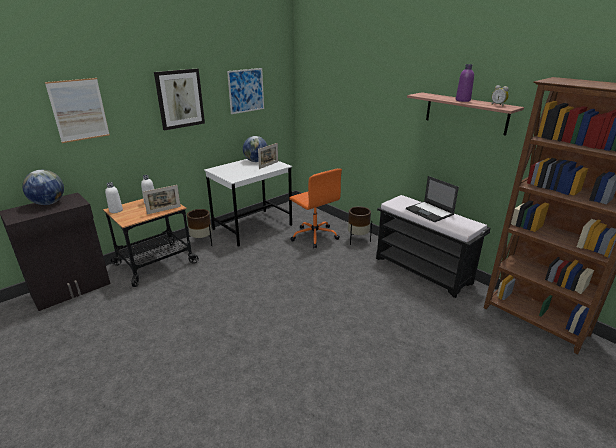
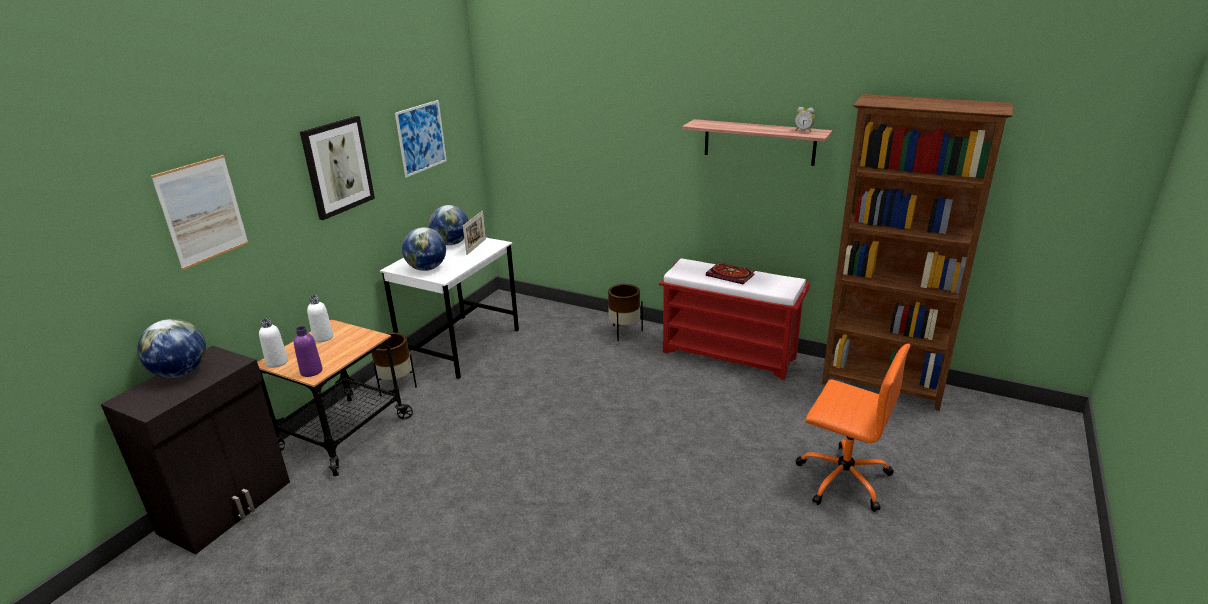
camera: 20 degrees left, 0 degrees up
picture frame [143,185,181,214] -> none
orange office chair [289,168,342,248] -> orange office chair moved to [796,344,911,512]
black bench [376,195,490,298] -> red bench [659,258,810,380]
laptop [406,176,459,223] -> book [706,262,755,284]
purple bottle [456,64,474,102] -> purple bottle moved to [294,326,323,377]
none -> globe [402,227,446,271]

